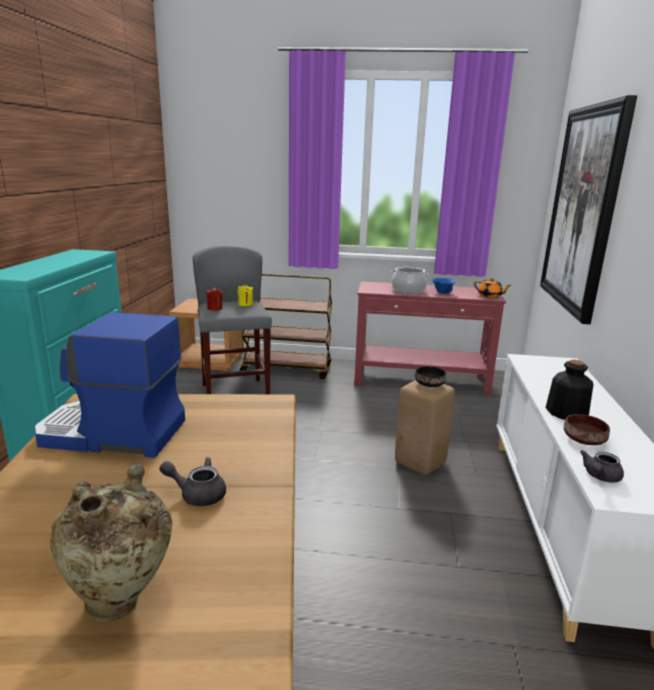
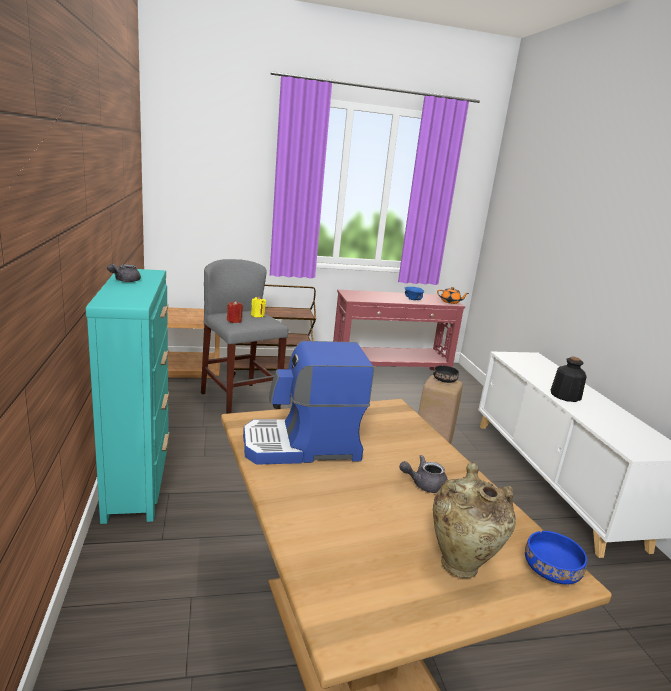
camera: 20 degrees left, 0 degrees up
cooking pot [391,267,429,294] -> none
picture [540,95,637,324] -> none
brown bowl [564,414,610,445] -> none
grey teapot [580,450,624,483] -> grey teapot moved to [107,264,141,282]
none -> blue bowl [525,531,587,584]

